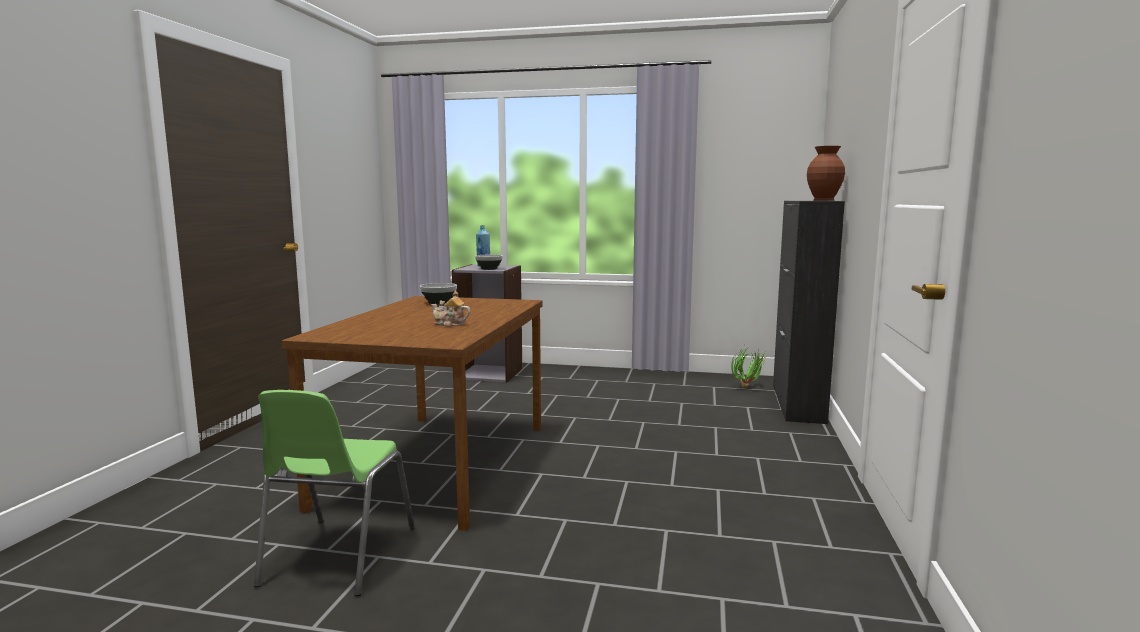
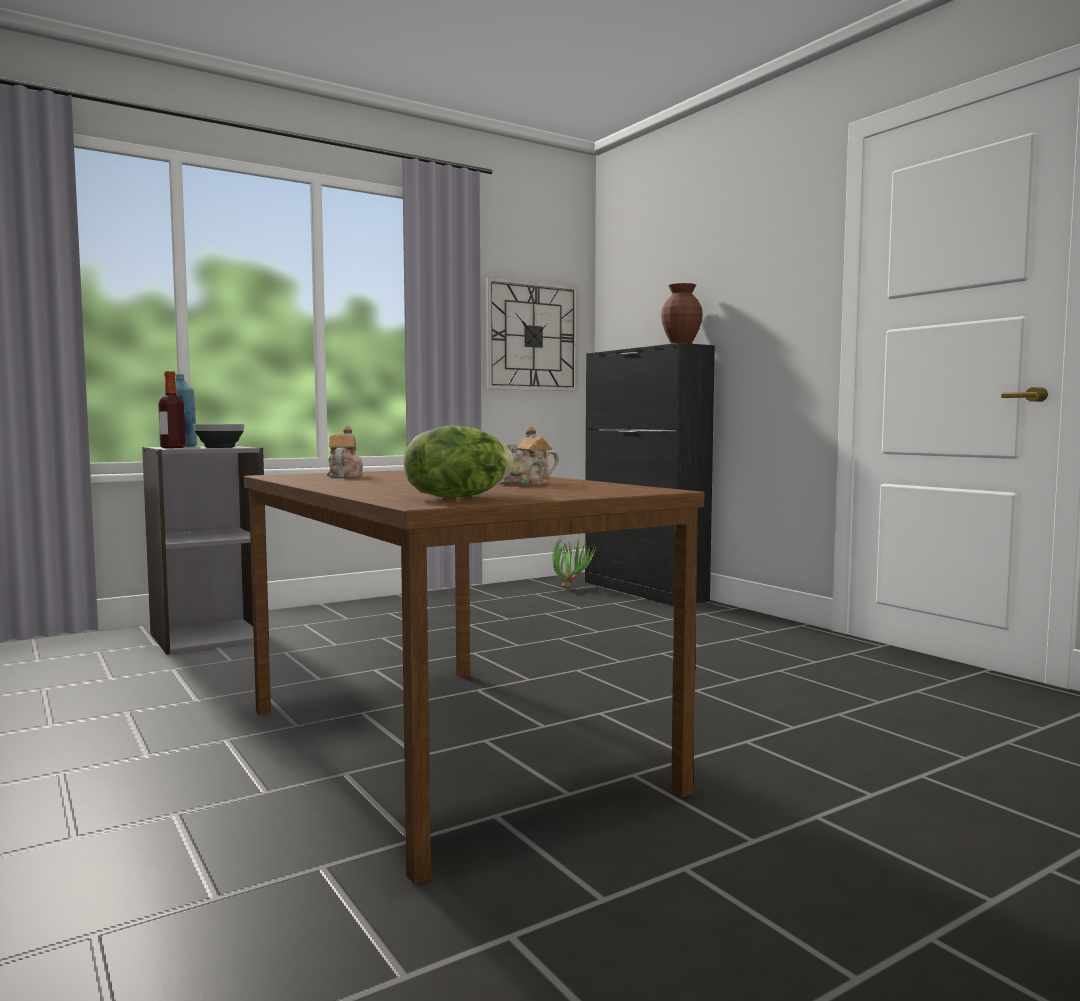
camera: 45 degrees left, 5 degrees down
green chair [254,390,415,596] -> none
bowl [420,283,457,304] -> teapot [327,426,363,477]
none -> bottle [158,371,185,448]
none -> lettuce [404,425,515,498]
none -> wall clock [486,277,579,391]

